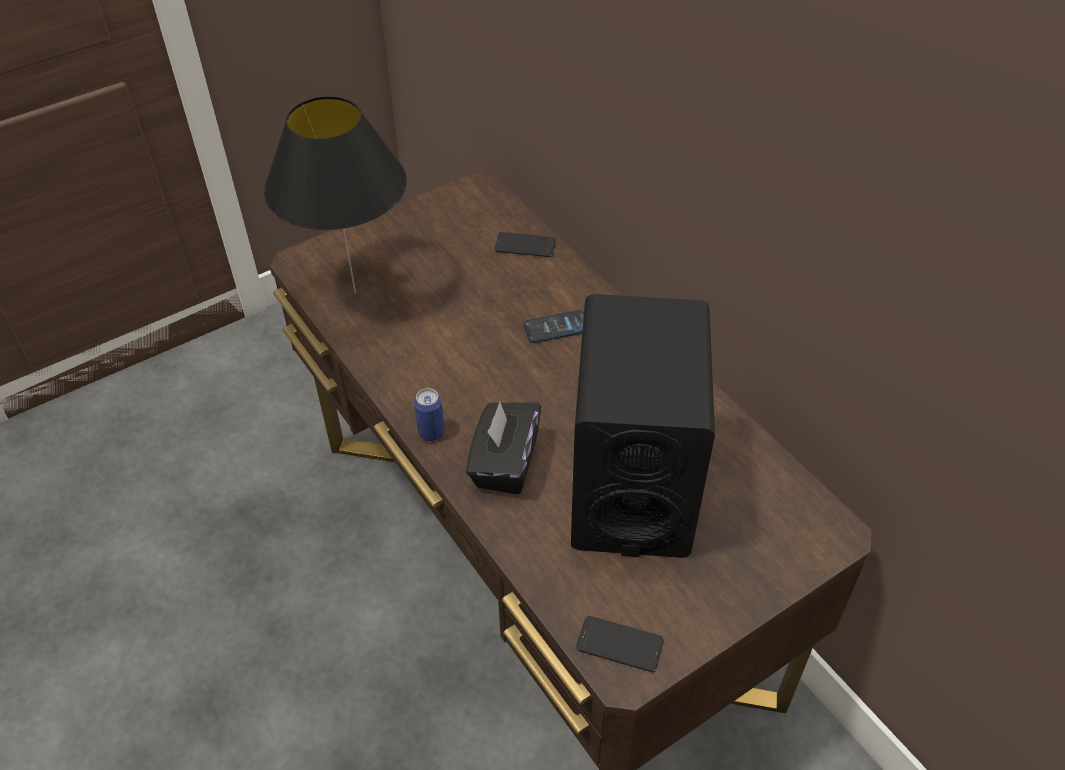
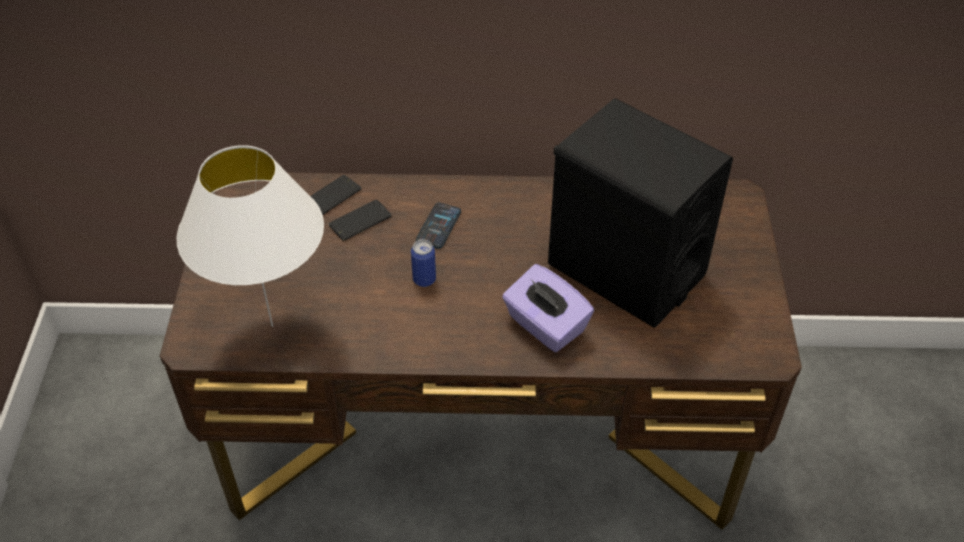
camera: 55 degrees left, 0 degrees up
black table lamp [264,96,407,293] -> white table lamp [177,145,324,327]
can [414,388,445,441] -> can moved to [411,240,436,287]
black tissue box [466,402,541,494] -> purple tissue box [502,264,594,352]
phone [576,616,664,672] -> phone moved to [329,200,392,241]

